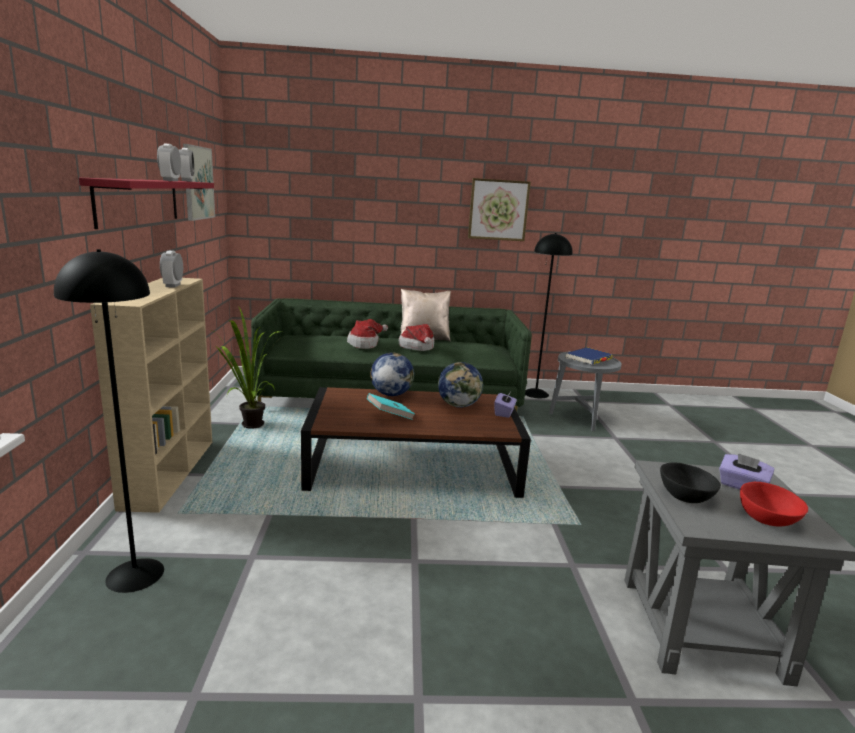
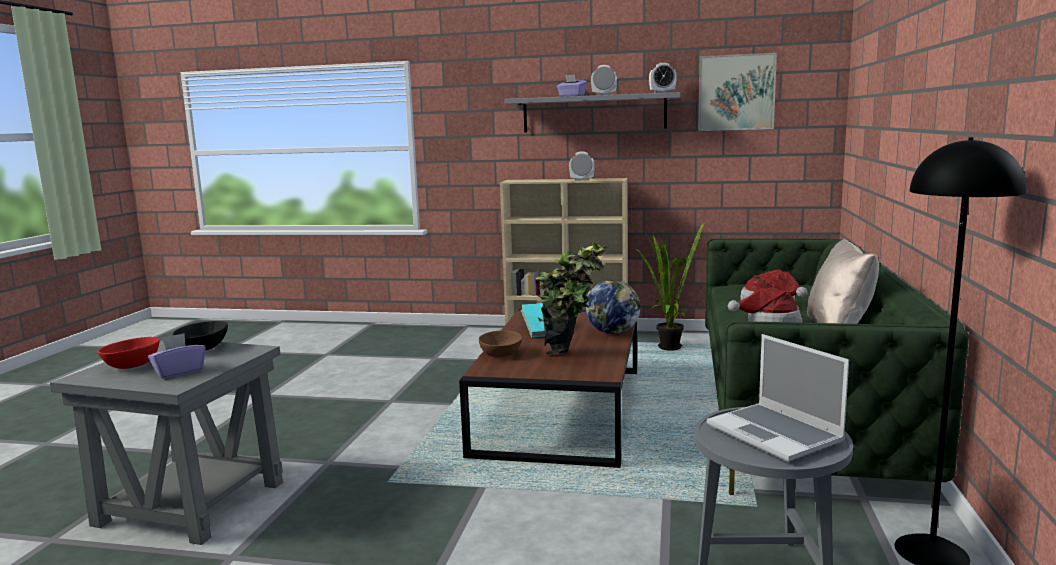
camera: 105 degrees right, 5 degrees down
black floor lamp [54,249,164,593] -> none
red shelf [79,178,214,229] -> grey shelf [504,92,680,132]
globe [438,362,483,408] -> potted plant [535,243,610,354]
picture [468,178,531,241] -> none
purple tissue box [494,393,517,418] -> purple tissue box moved to [556,74,587,97]
blue book [566,347,613,365] -> laptop [707,334,849,462]
none -> brown bowl [479,330,522,357]

